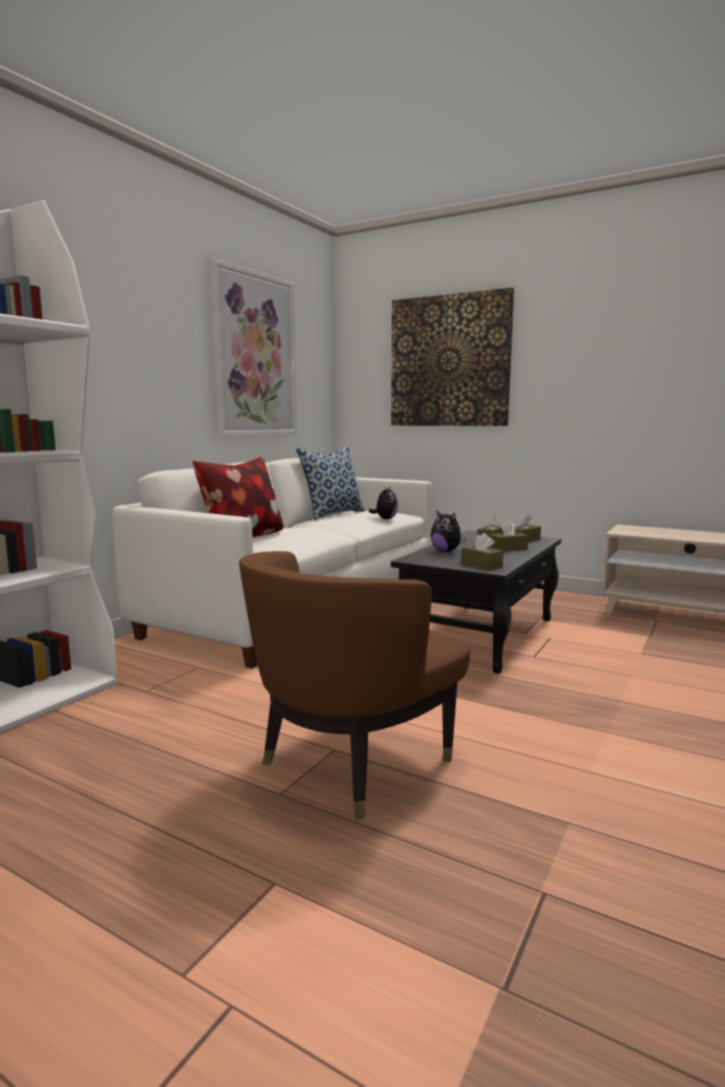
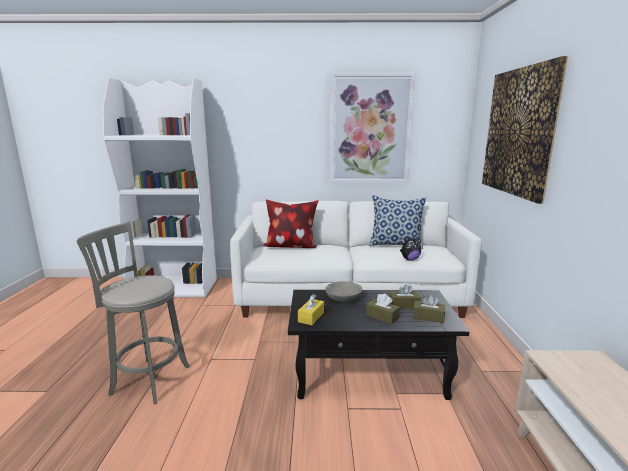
camera: 60 degrees right, 5 degrees up
brown armchair [239,551,470,820] -> grey stool [77,221,190,404]
plush toy [431,510,467,552] -> grey bowl [325,281,362,302]
brown tissue box [461,533,503,570] -> yellow tissue box [298,294,324,325]

